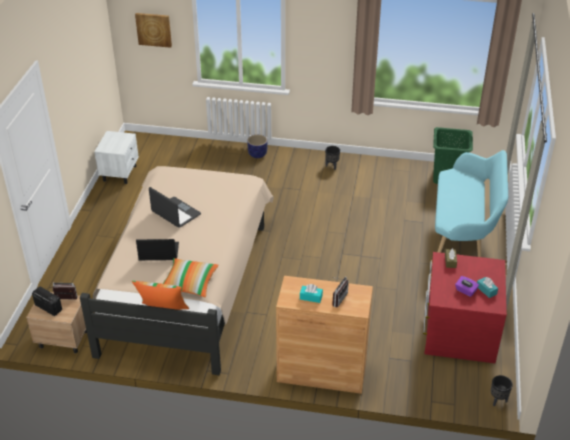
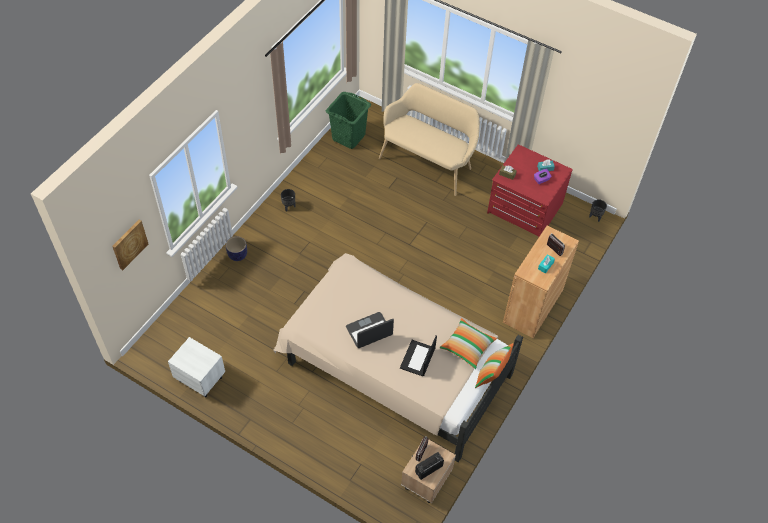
camera: 70 degrees left, 15 degrees up
turquoise bench [435,150,508,257] -> beige bench [379,83,480,196]

